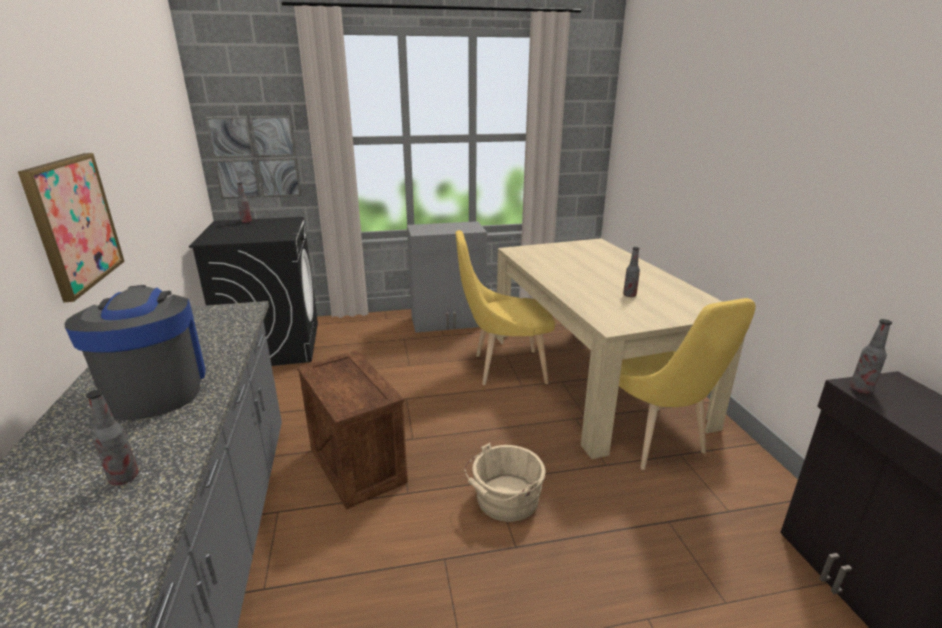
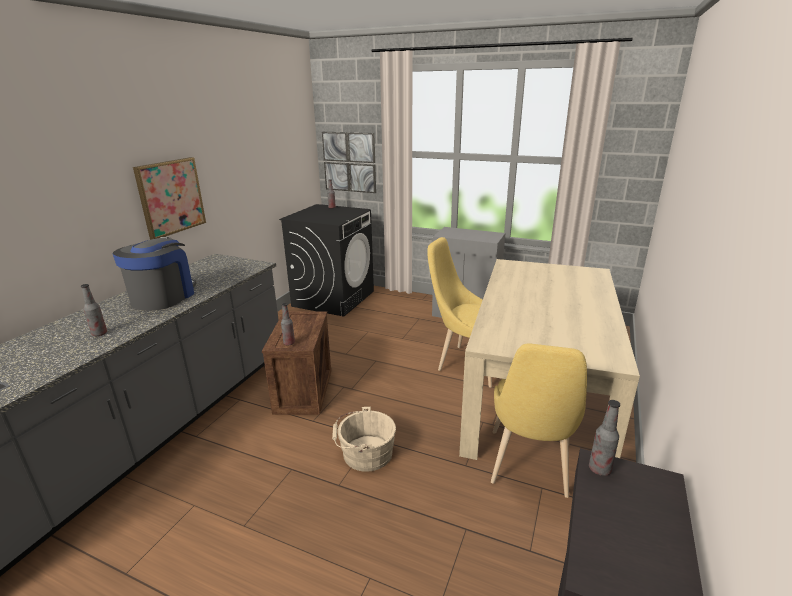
camera: 35 degrees right, 0 degrees up
bottle [623,247,640,297] -> bottle moved to [281,303,295,346]

